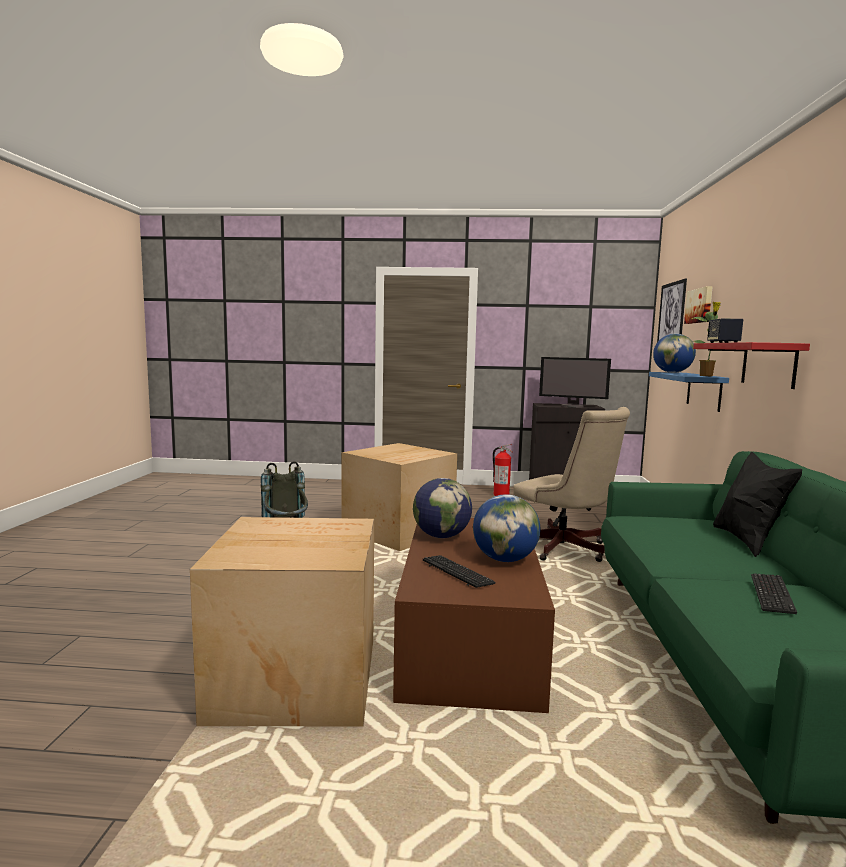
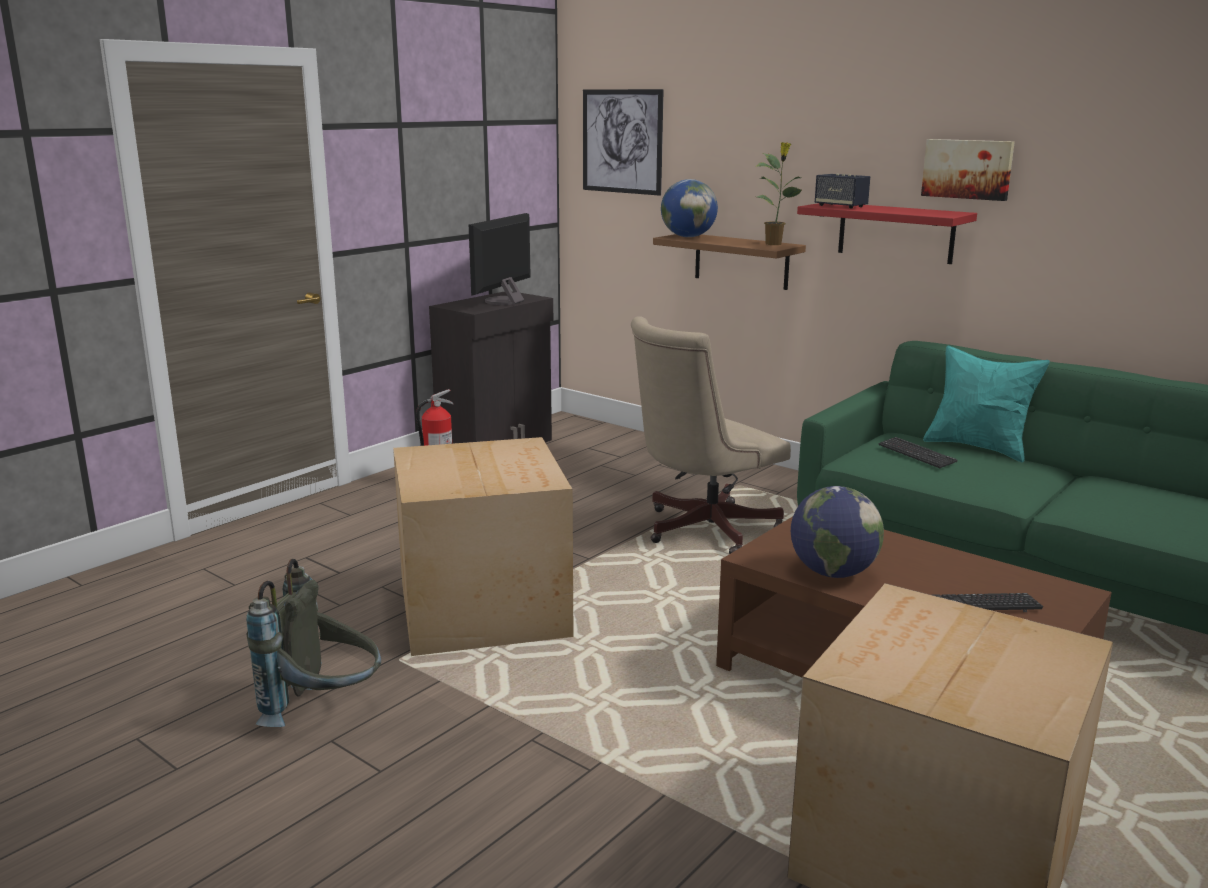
camera: 55 degrees left, 10 degrees up
globe [473,494,540,562] -> none
beige office chair [513,407,630,562] -> beige office chair turned 150 degrees clockwise [631,316,791,554]
monitor [539,357,611,408] -> monitor turned 150 degrees clockwise [469,213,531,305]
blue shelf [649,372,729,412] -> brown shelf [653,234,806,290]
picture [684,286,713,324] -> picture moved to [921,139,1015,201]
black pillow [713,452,802,557] -> turquoise pillow [923,345,1050,462]
keyboard [751,573,797,614] -> keyboard moved to [879,437,958,468]

